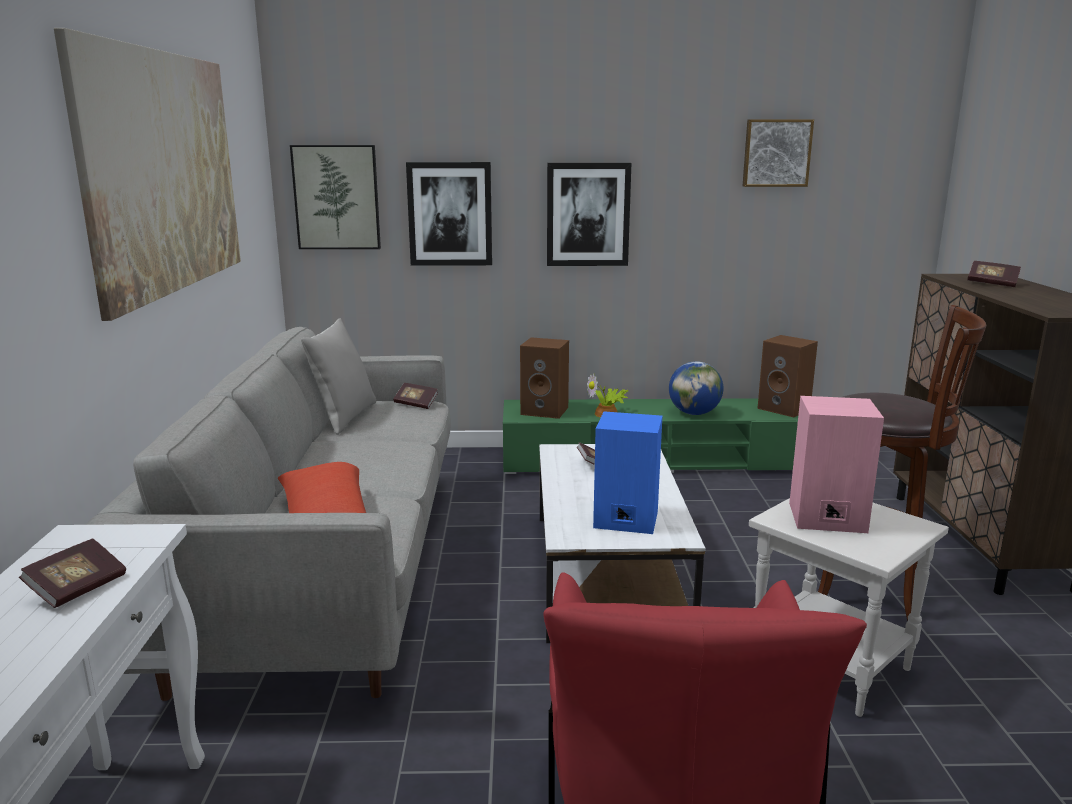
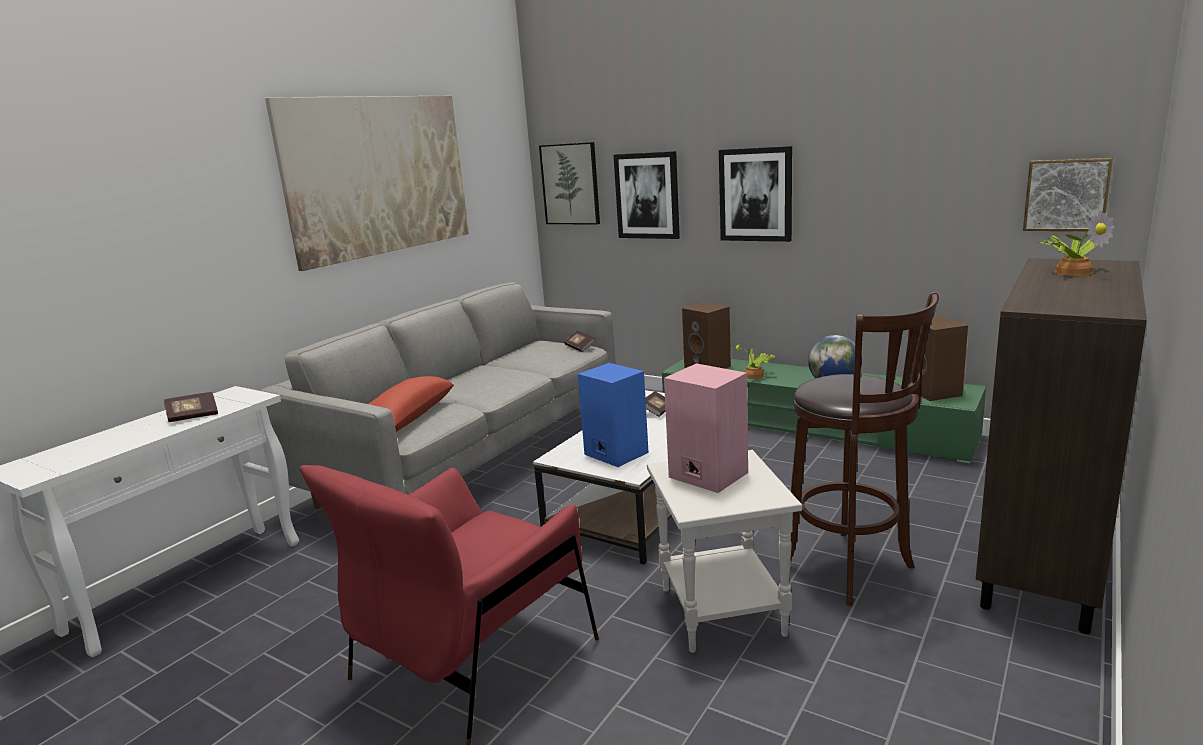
camera: 35 degrees right, 0 degrees up
grey pillow [301,318,376,435] -> none
picture [743,119,814,187] -> picture moved to [1023,158,1113,231]
book [967,261,1021,287] -> potted plant [1037,210,1115,276]

